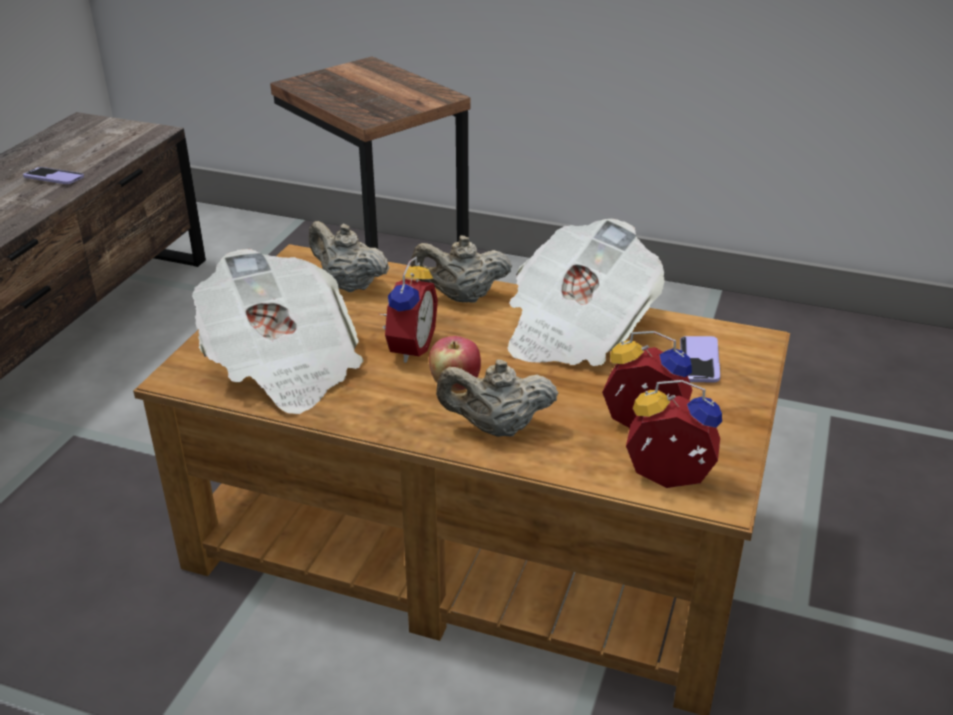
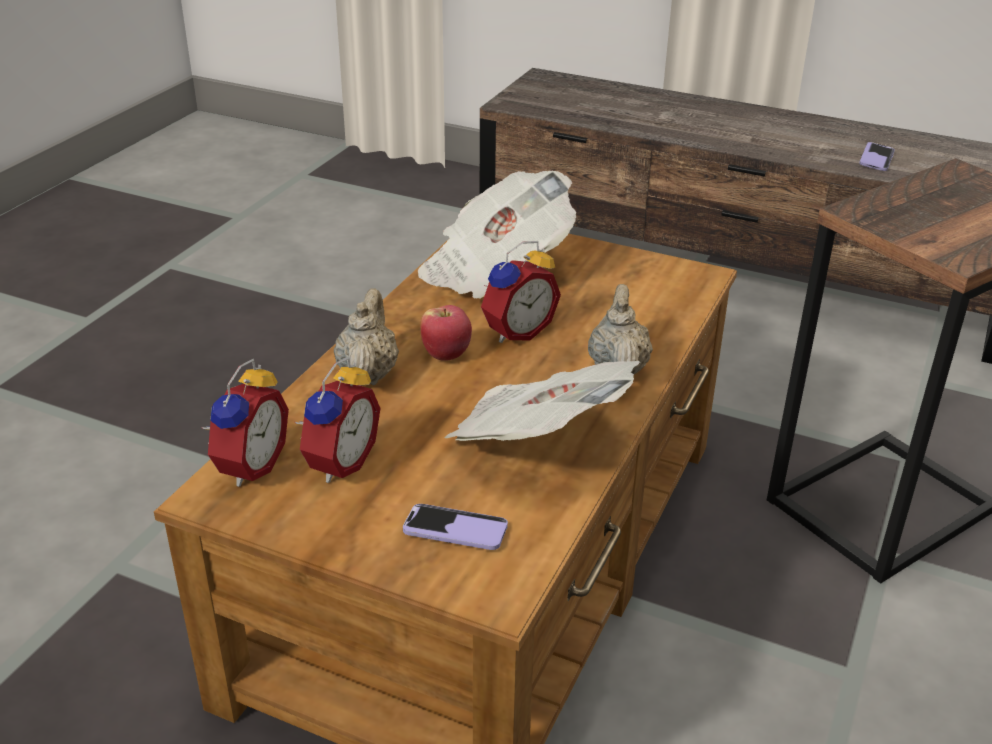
camera: 95 degrees right, 0 degrees up
beige teapot [309,221,390,292] -> none
alarm clock [379,257,438,363] -> alarm clock turned 60 degrees counterclockwise [481,241,561,343]

